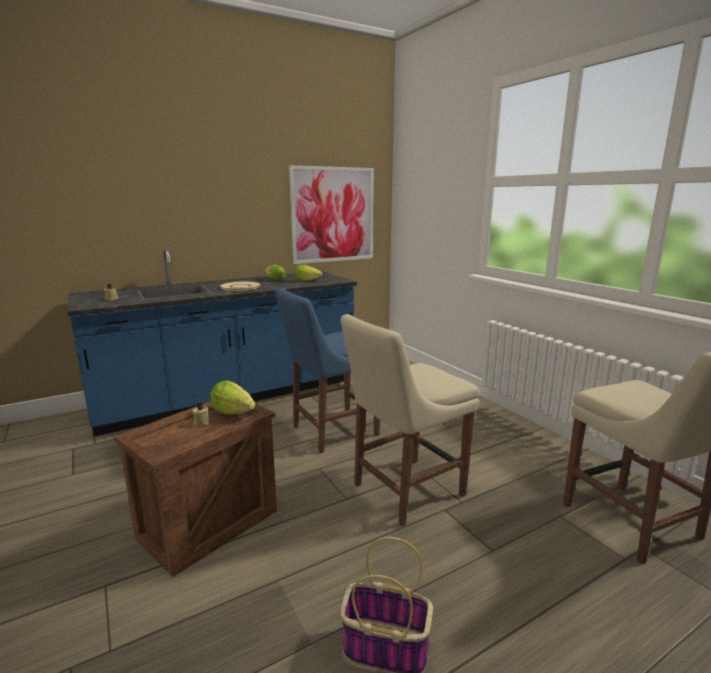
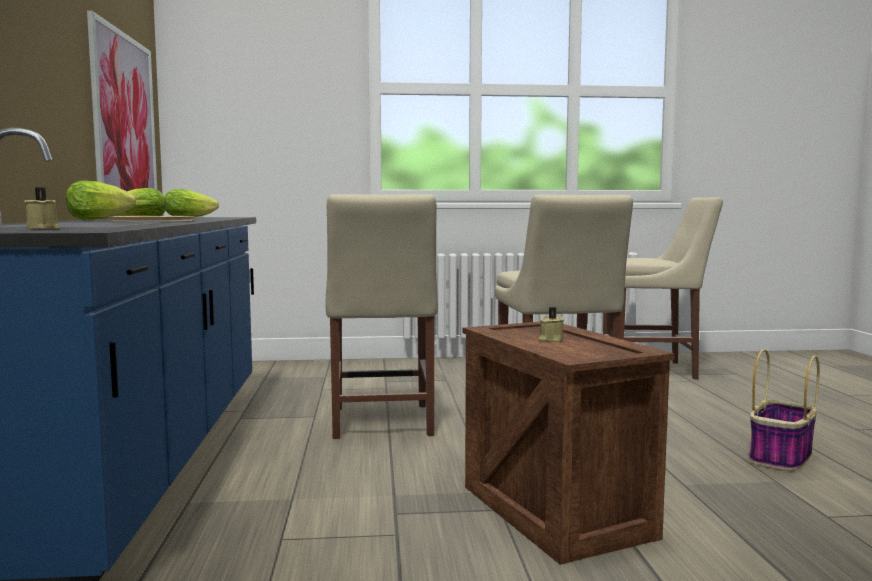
camera: 65 degrees left, 10 degrees down
lettuce [210,380,255,415] -> lettuce moved to [66,181,136,220]
blue chair [275,288,380,453] -> beige chair [326,194,438,439]

